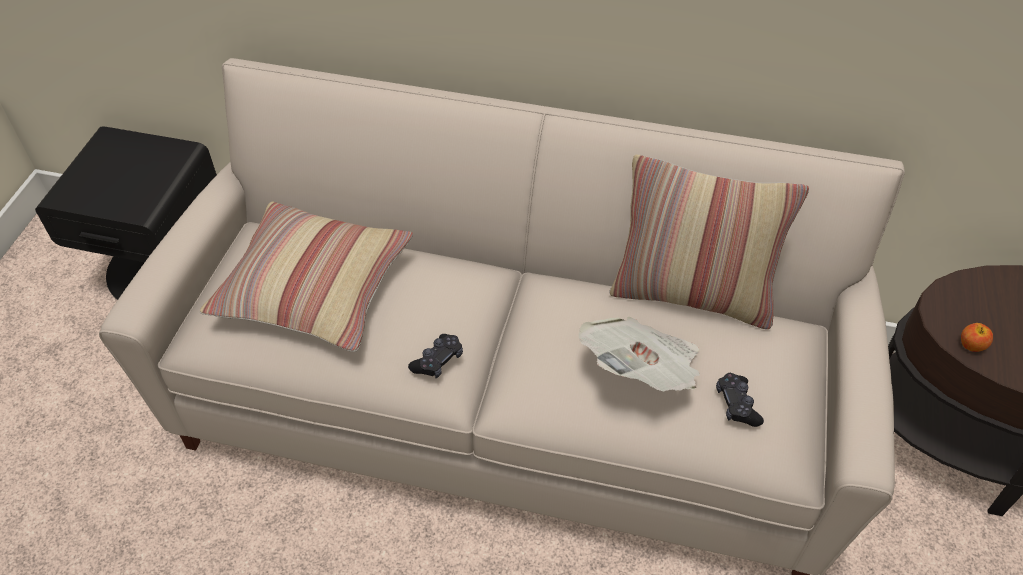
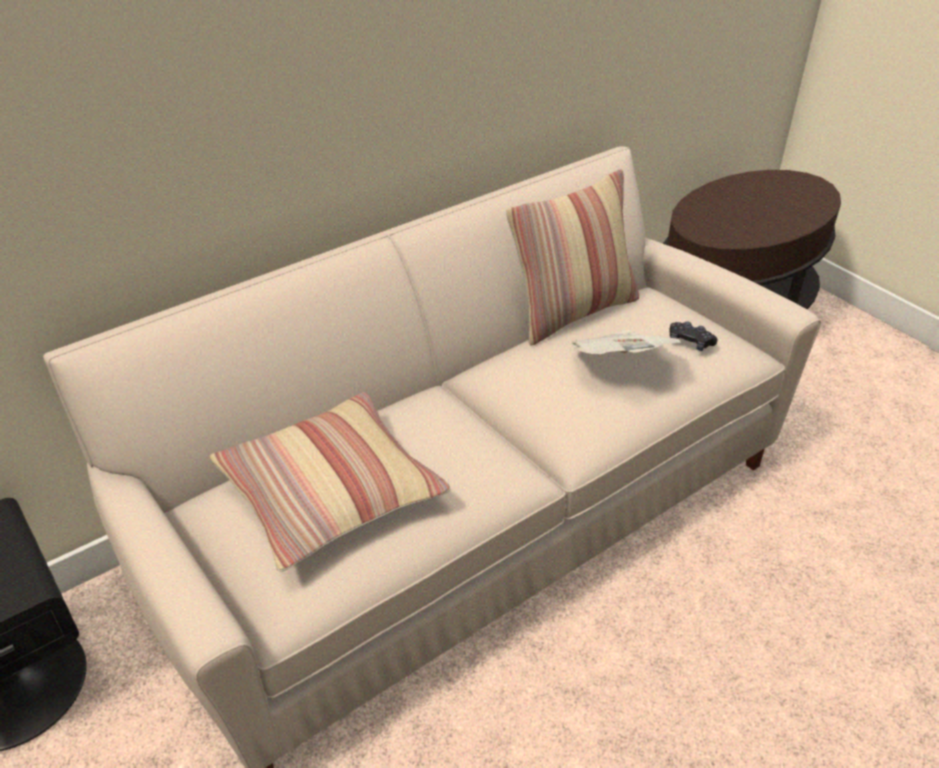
camera: 50 degrees left, 10 degrees down
black game controller [408,334,463,378] -> none
apple [961,323,993,352] -> none

